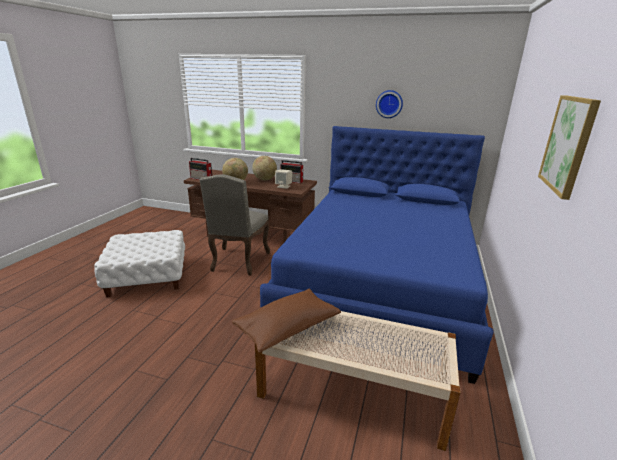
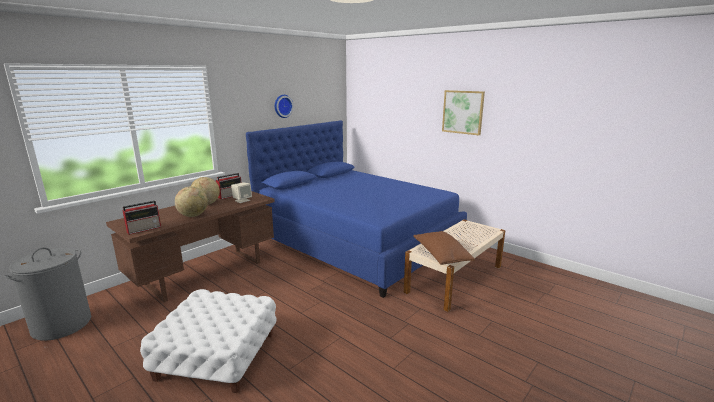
camera: 65 degrees left, 5 degrees down
grey chair [200,174,270,276] -> none
none -> grey laundry basket [3,247,91,341]

